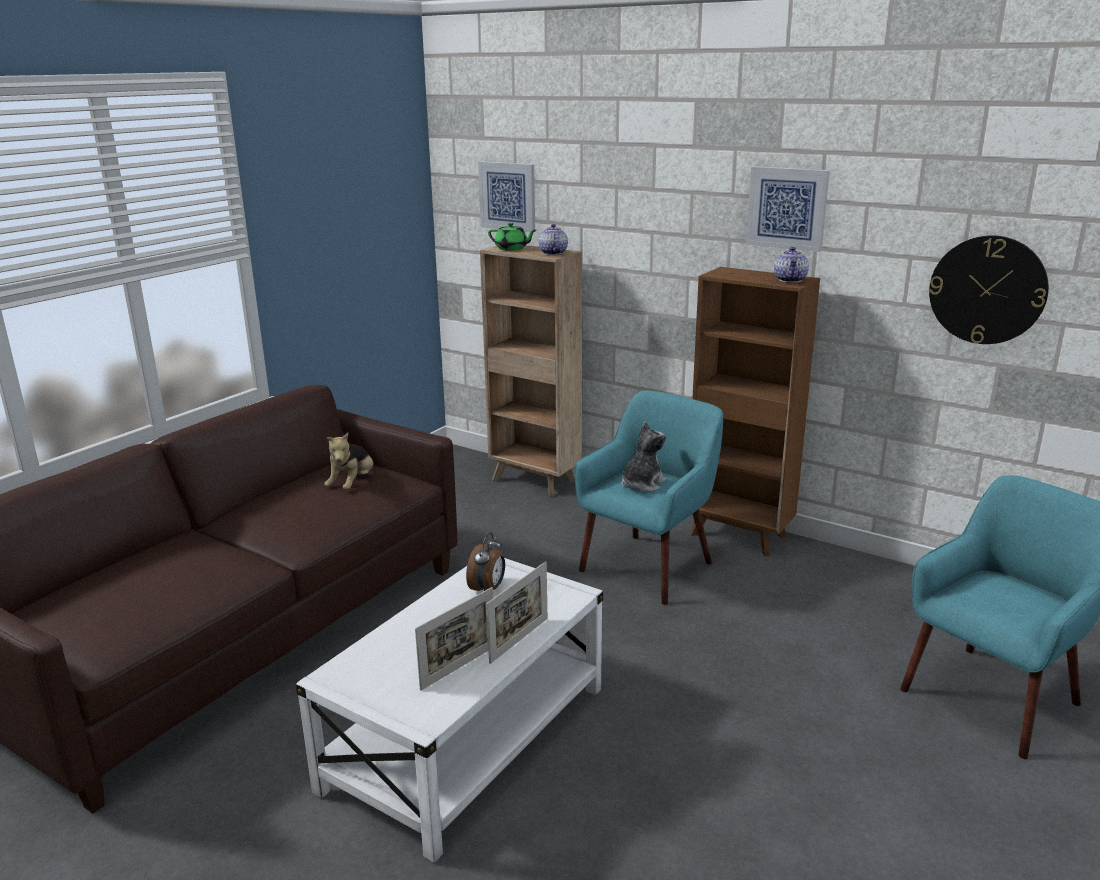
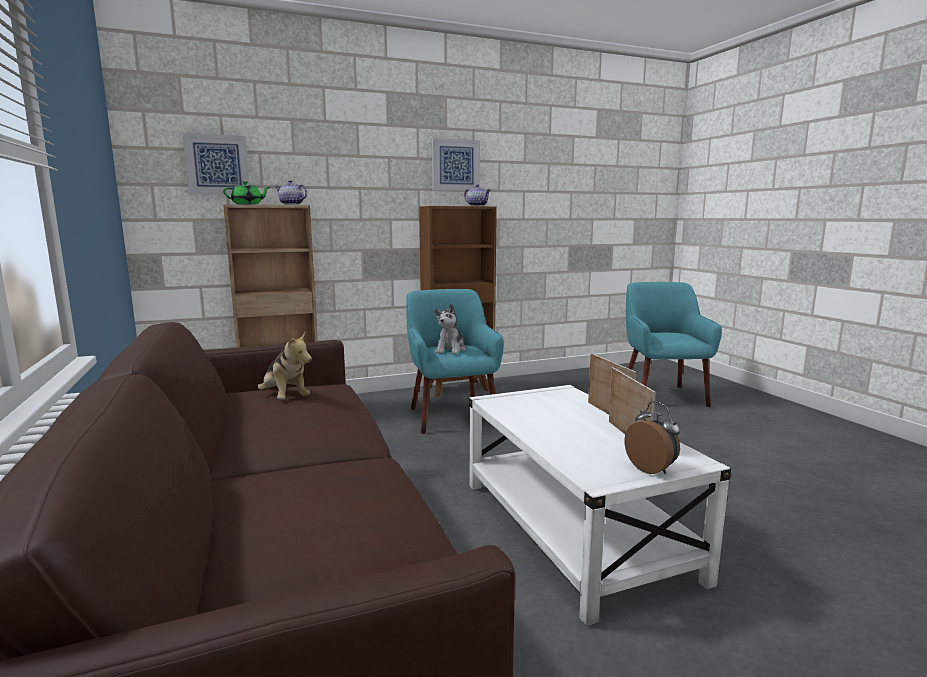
camera: 55 degrees left, 10 degrees down
alarm clock [466,532,505,591] -> alarm clock moved to [624,401,680,474]
plush toy [622,421,667,492] -> plush toy turned 150 degrees counterclockwise [434,304,466,354]
wall clock [929,235,1049,344] -> none

